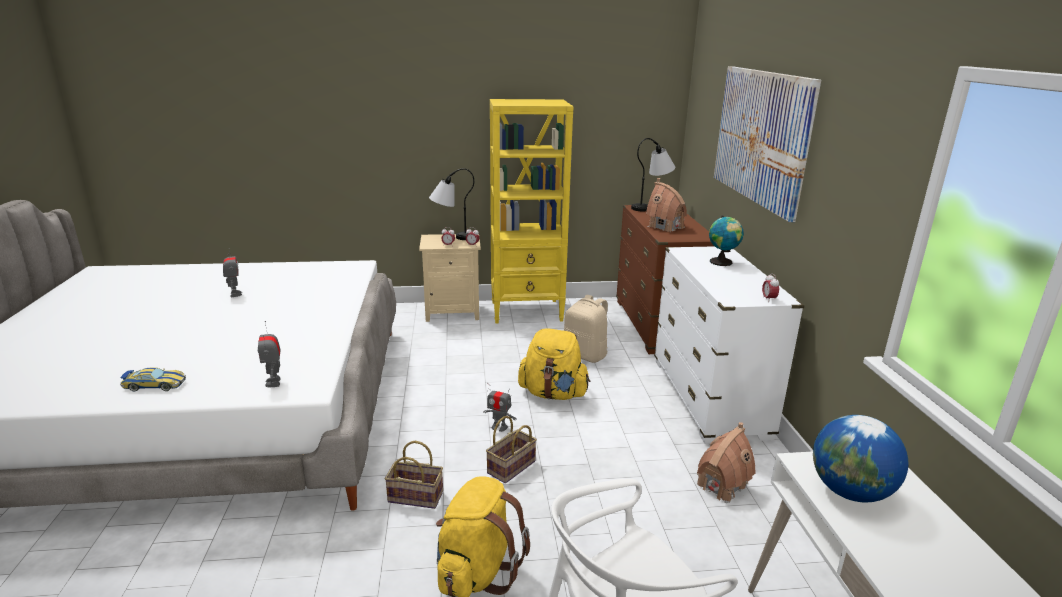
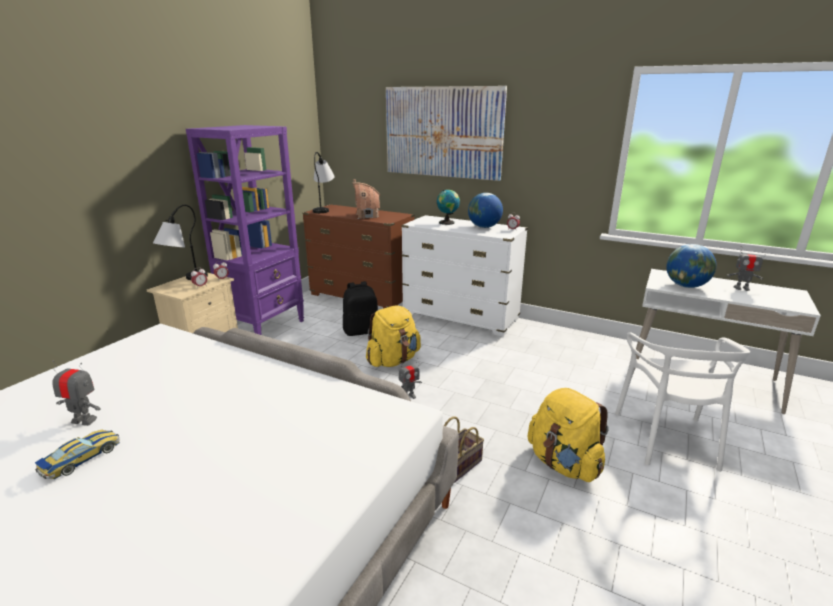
camera: 55 degrees left, 0 degrees up
toy car [120,367,186,392] -> toy car moved to [35,430,120,479]
toy robot [257,321,281,387] -> toy robot moved to [727,246,766,291]
basket [486,416,537,483] -> none
yellow bookcase [490,99,574,324] -> purple bookcase [186,125,304,335]
beige backpack [564,295,608,363] -> black backpack [343,281,378,336]
toy house [697,422,755,503] -> none
none -> globe [468,193,503,228]

